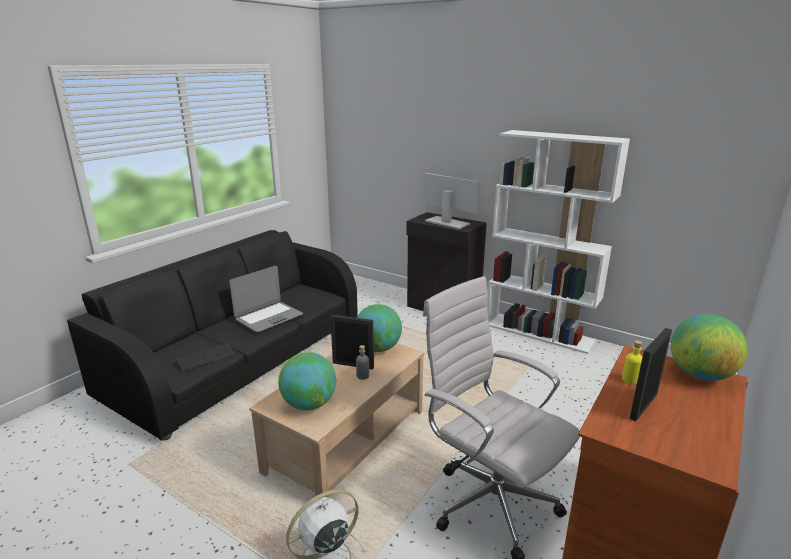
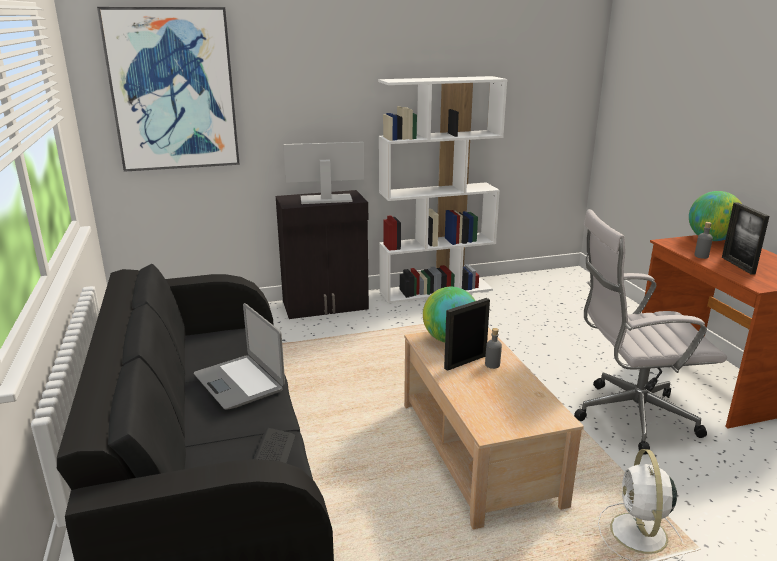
camera: 50 degrees left, 0 degrees up
laptop [229,266,303,332] -> laptop turned 150 degrees clockwise [194,303,285,410]
globe [278,352,336,410] -> none
yellow bottle [622,340,642,385] -> grey bottle [694,222,713,259]
none -> picture [97,7,240,172]

